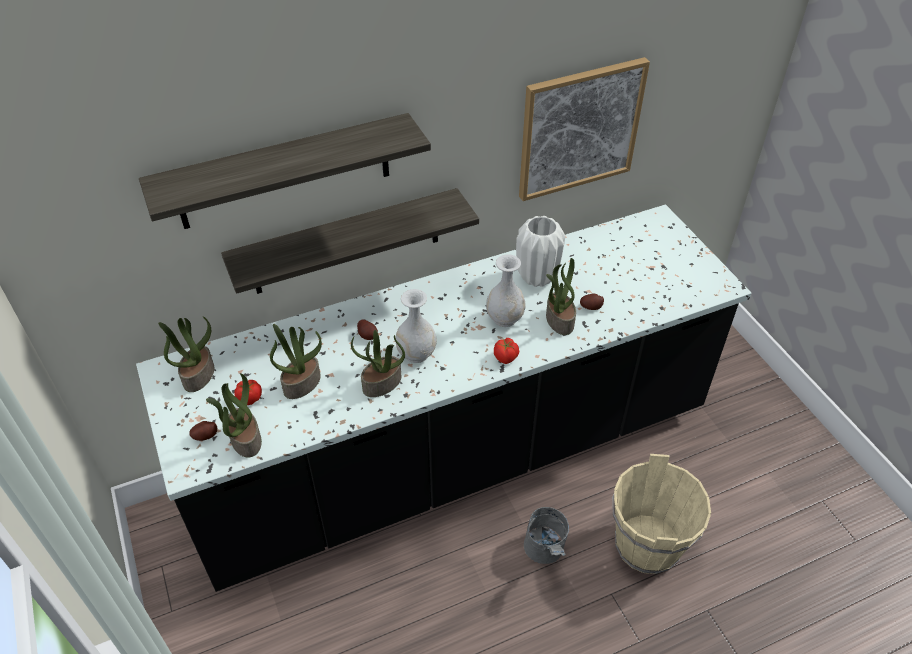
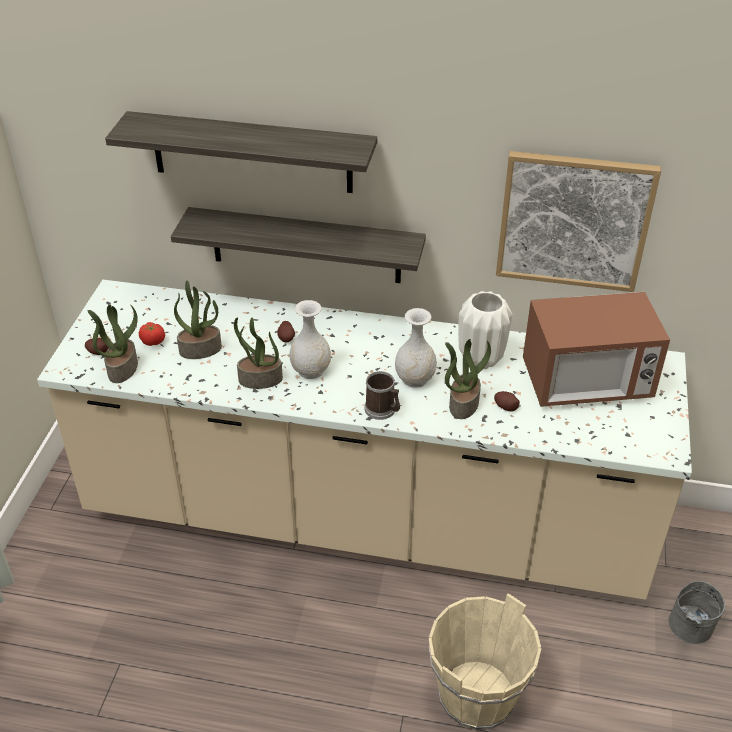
camera: 35 degrees right, 5 degrees down
black counter [136,205,751,592] -> beige counter [37,280,692,600]
potted plant [158,316,214,392] -> none
tomato [494,338,519,364] -> mug [364,371,400,420]
grey bucket [524,507,569,564] -> grey bucket moved to [668,581,725,644]
none -> microwave [523,292,670,407]

